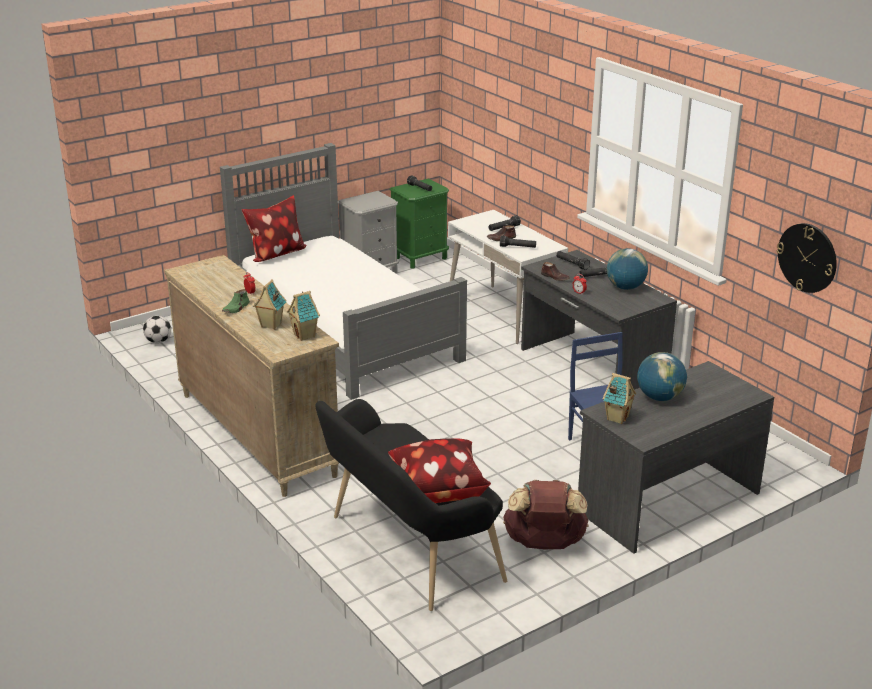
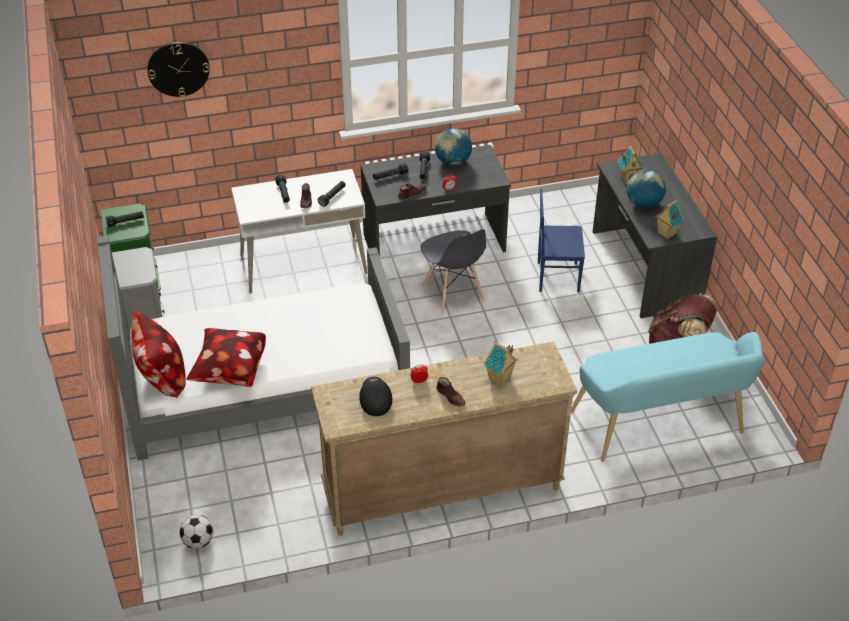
camera: 70 degrees left, 15 degrees up
green shoe [222,289,250,313] -> brown shoe [436,377,465,407]
toy house [287,291,320,341] -> toy house moved to [618,146,644,185]
black bench [315,399,507,611] -> turquoise bench [571,332,765,462]
pillow [388,438,491,503] -> pillow moved to [186,328,266,387]
wall clock [777,223,837,293] -> wall clock moved to [147,42,210,97]
none -> black cap [359,377,392,416]
none -> grey chair [420,229,486,314]

